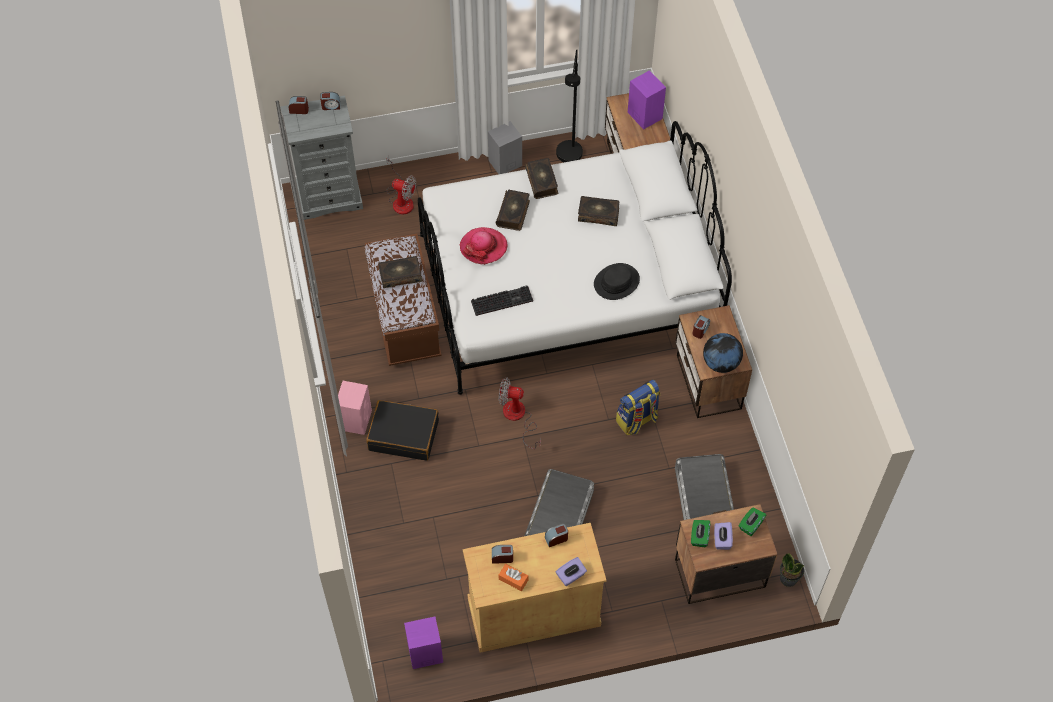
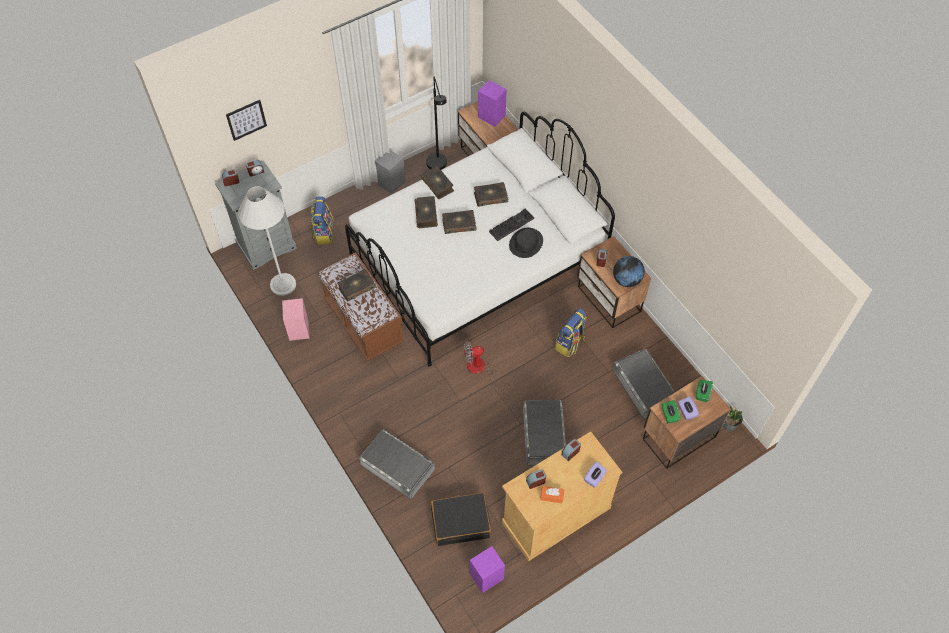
camera: 20 degrees left, 0 degrees up
pink speaker [338,381,372,435] -> pink speaker moved to [282,298,309,341]
black suitcase [366,400,439,461] -> black suitcase moved to [431,492,491,546]
fan [386,155,416,215] -> backpack [310,196,334,245]
hat [460,227,507,265] -> none
keyboard [471,285,533,316] -> keyboard moved to [489,208,534,241]
none -> picture [226,100,267,141]
none -> white floor lamp [238,186,296,296]
none -> grey storage box [359,429,435,499]
none -> book [442,210,476,234]

